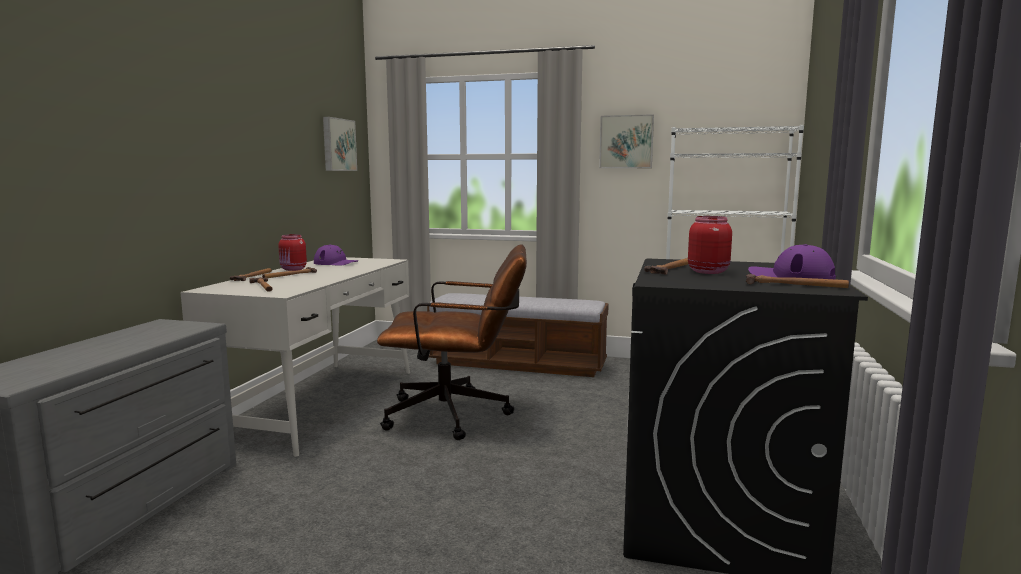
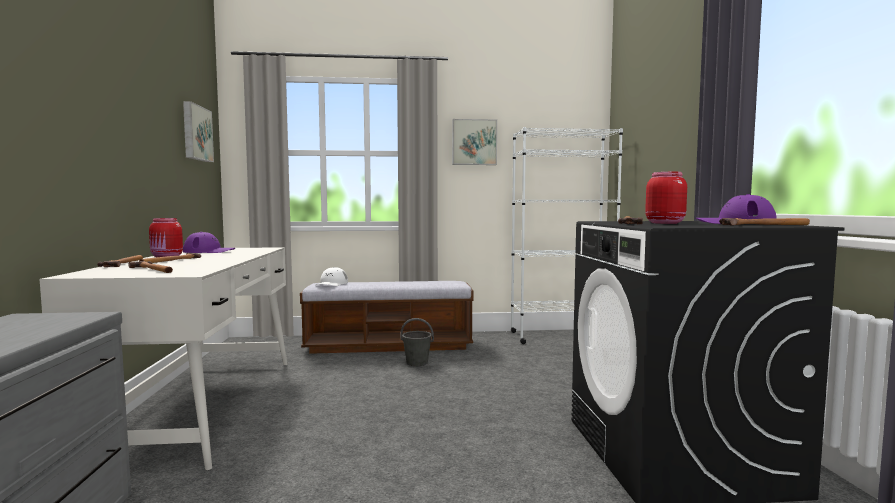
camera: 20 degrees left, 5 degrees down
brown office chair [377,244,527,440] -> none
none -> white cap [316,267,348,286]
none -> grey bucket [400,318,434,366]

